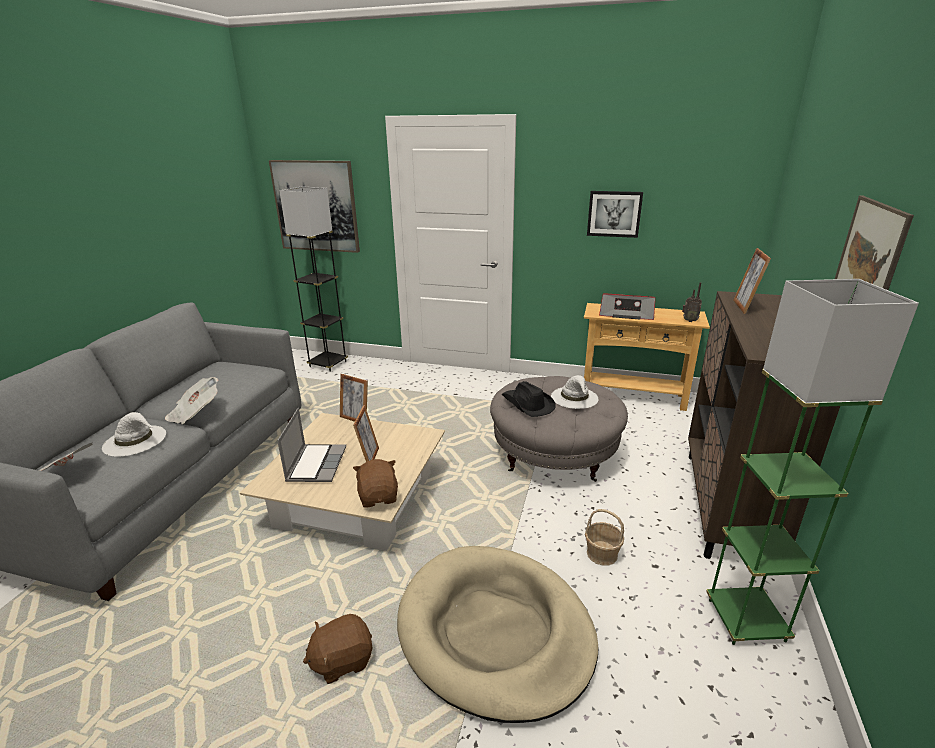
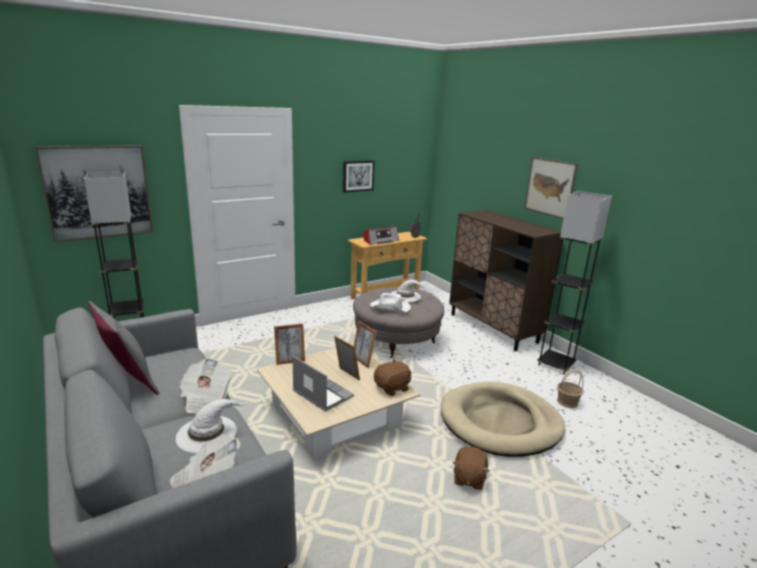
camera: 50 degrees left, 5 degrees down
brown plush toy [353,459,398,507] -> brown plush toy turned 120 degrees clockwise [374,359,412,396]
black hat [502,381,556,417] -> white hat [370,293,411,312]
basket [585,509,624,566] -> basket moved to [557,371,584,408]
green floor lamp [706,279,919,645] -> grey floor lamp [537,191,612,375]
picture frame [733,248,771,314] -> picture frame moved to [354,321,376,368]
none -> grey pillow [88,301,159,395]

